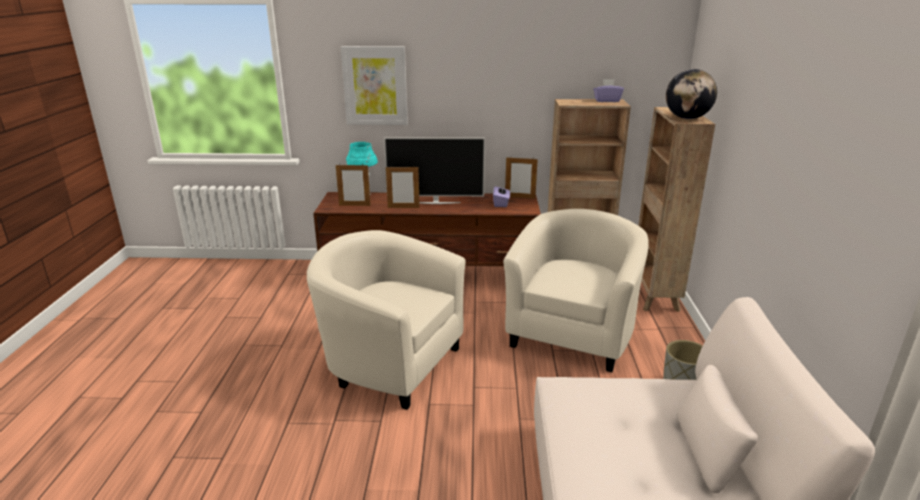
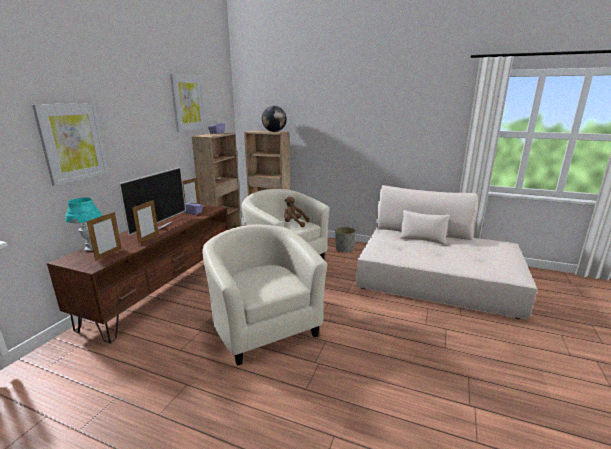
camera: 70 degrees left, 5 degrees down
beige armchair [307,230,466,410] -> beige armchair turned 105 degrees clockwise [202,225,327,366]
none -> picture [170,73,206,132]
none -> brown plush toy [284,197,310,227]

